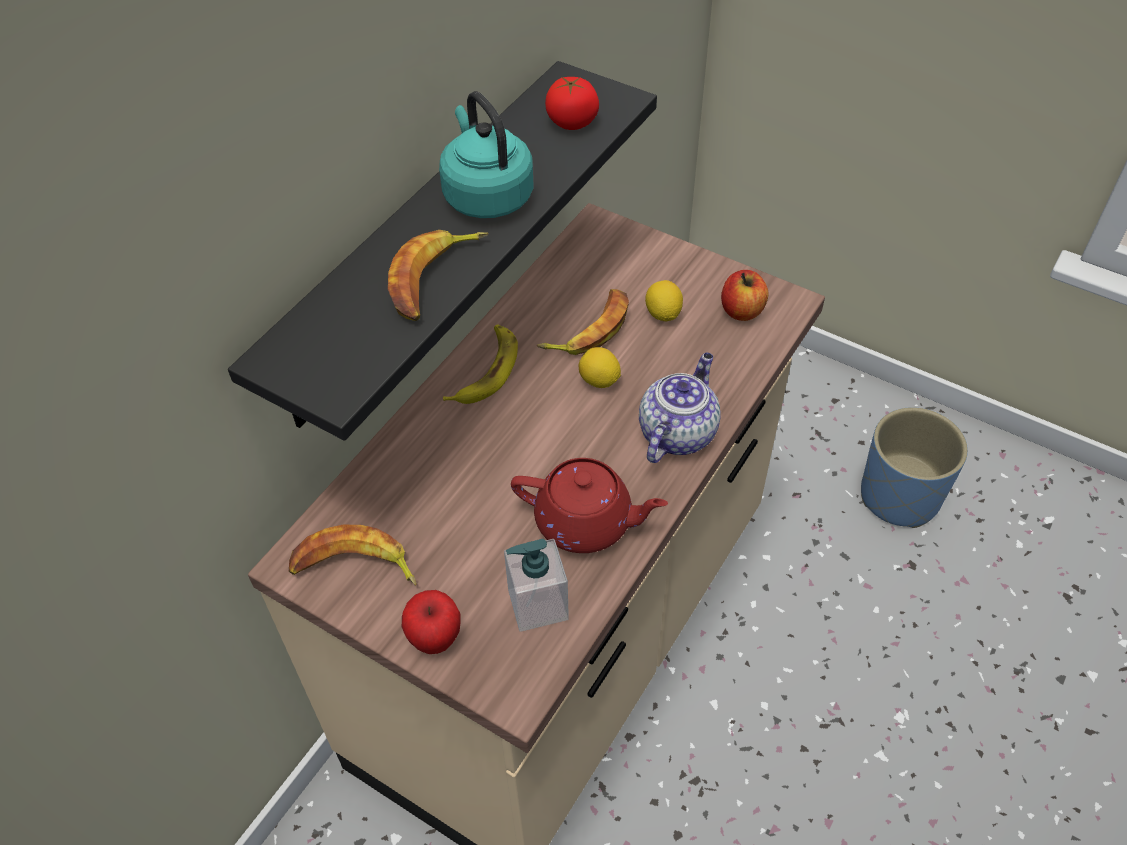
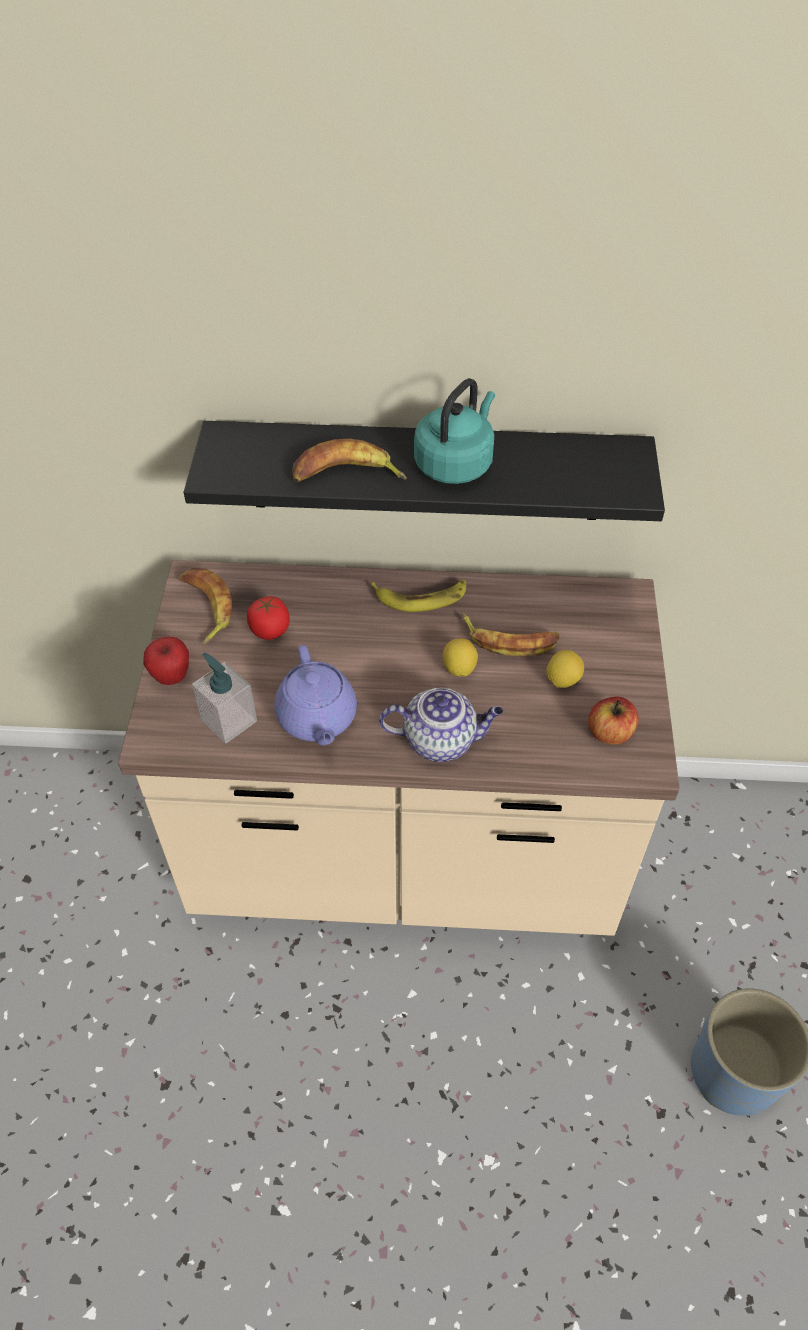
camera: 60 degrees right, 0 degrees up
red teapot [511,458,668,553] -> purple teapot [274,645,357,745]
tomato [545,77,599,130] -> tomato moved to [247,596,290,640]

